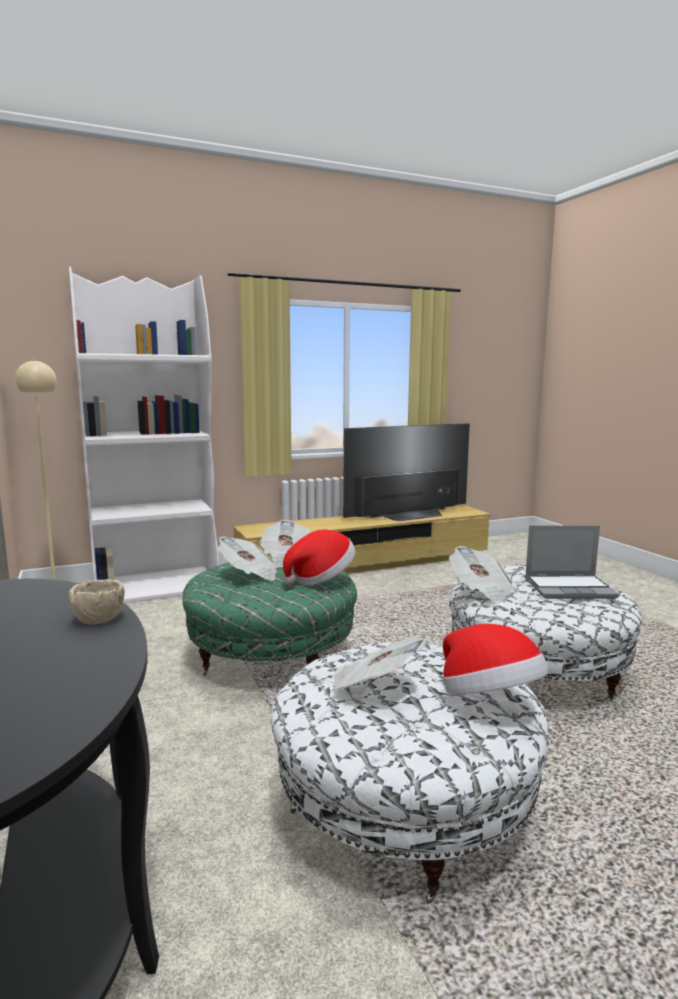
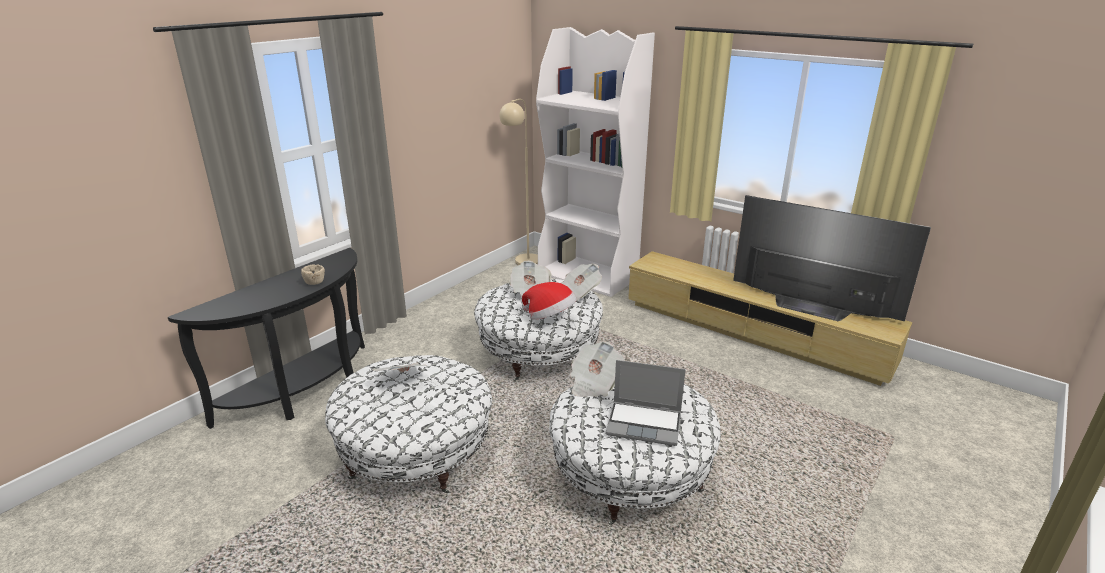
camera: 60 degrees right, 15 degrees up
green ottoman [182,556,357,676] -> white ottoman [474,279,603,381]
hat [443,624,549,694] -> none
laptop [525,525,619,599] -> laptop turned 45 degrees counterclockwise [606,360,686,446]

